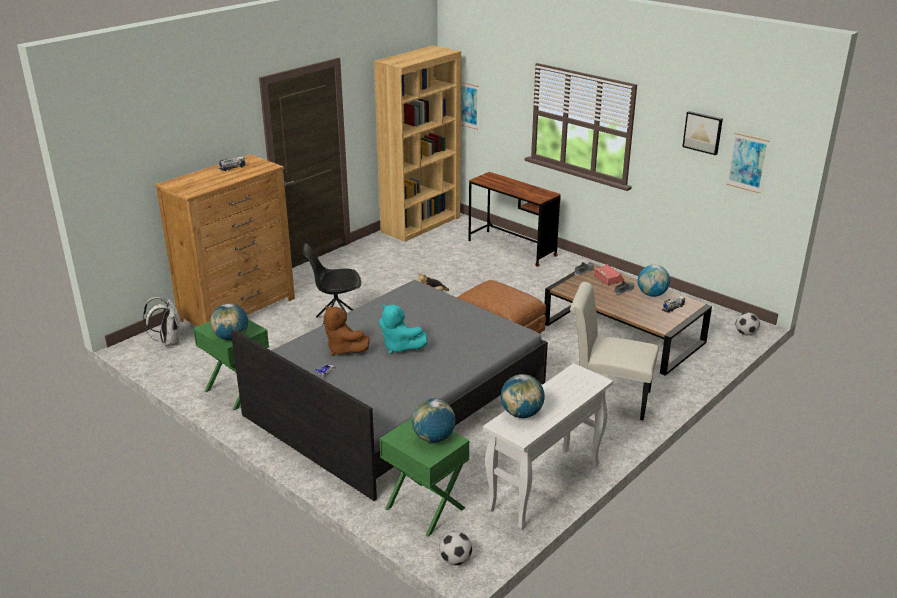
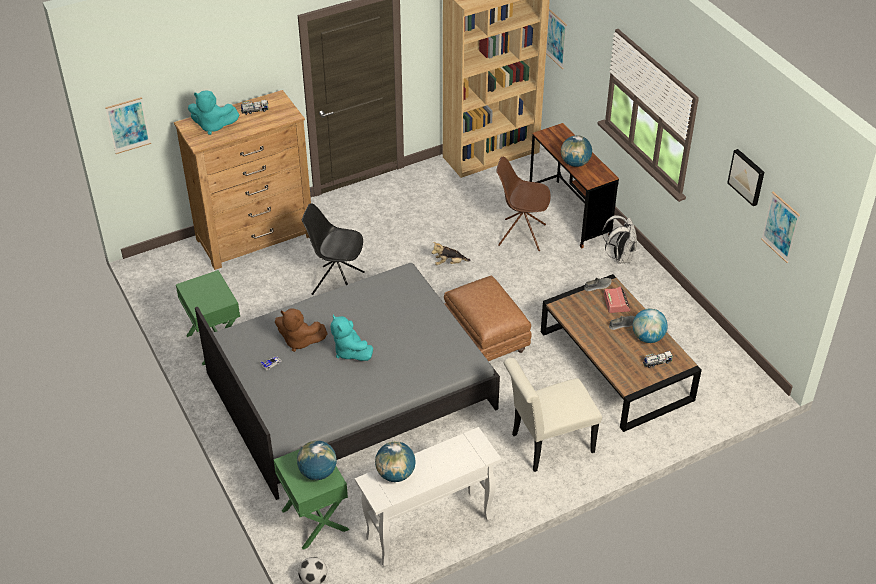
camera: 20 degrees right, 15 degrees up
white backpack [143,297,181,346] -> white backpack moved to [602,215,637,263]
globe [210,303,248,340] -> globe moved to [561,135,592,167]
brown plush toy [324,305,369,356] -> brown plush toy turned 45 degrees counterclockwise [275,308,328,352]
white chair [570,282,659,421] -> white chair turned 60 degrees counterclockwise [504,358,602,472]
football [736,312,760,335] -> none
none -> picture [105,97,151,154]
none -> turquoise plush toy [188,91,239,135]
none -> brown chair [496,157,551,251]

